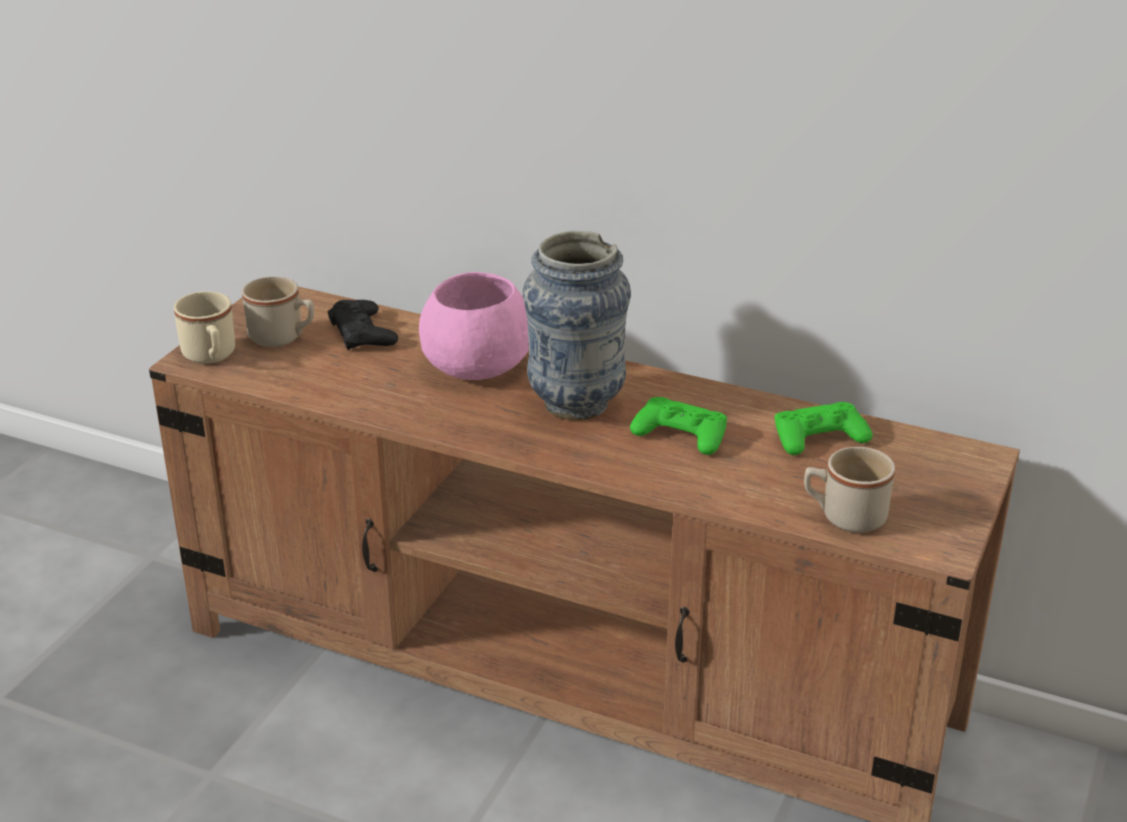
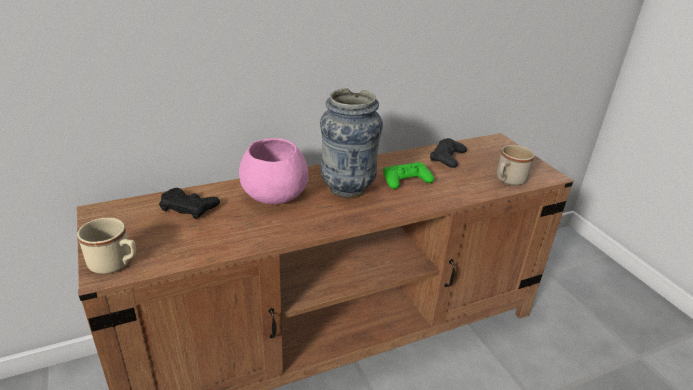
camera: 50 degrees left, 0 degrees up
beige mug [242,276,314,347] -> none
green game controller [774,402,872,455] -> black game controller [430,138,467,168]

